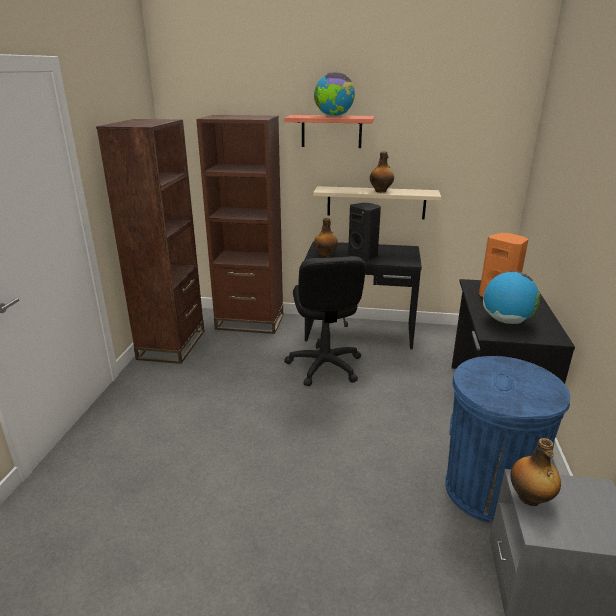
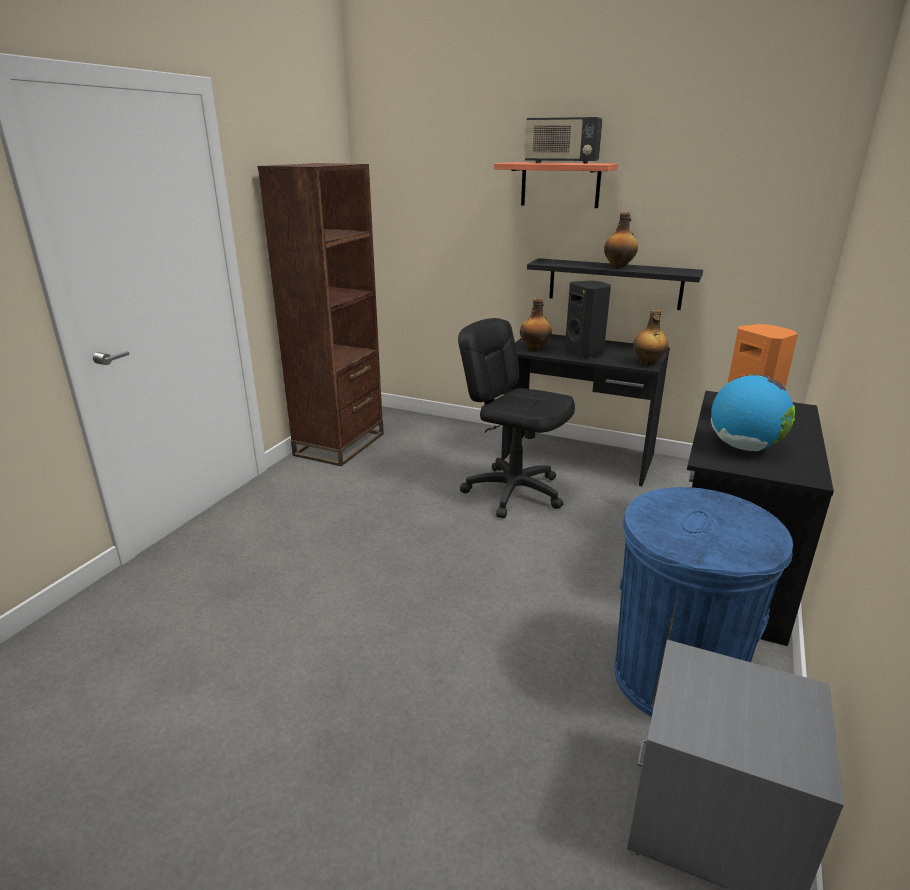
camera: 15 degrees right, 0 degrees up
brown bookcase [196,115,283,334] -> none
black office chair [284,256,366,386] -> black office chair turned 120 degrees clockwise [458,318,575,518]
beige shelf [313,186,441,219] -> black shelf [527,258,703,310]
globe [314,72,355,117] -> radio [524,117,603,164]
bottle [510,438,561,506] -> bottle moved to [633,310,668,366]

